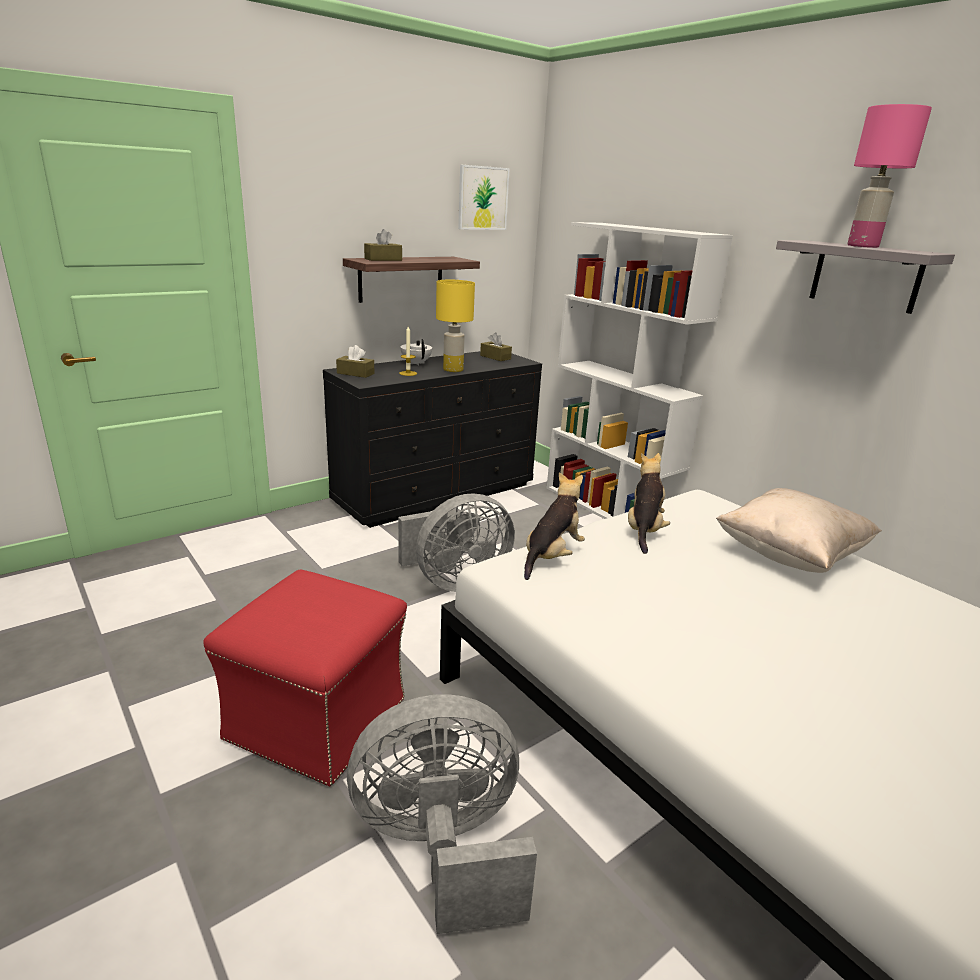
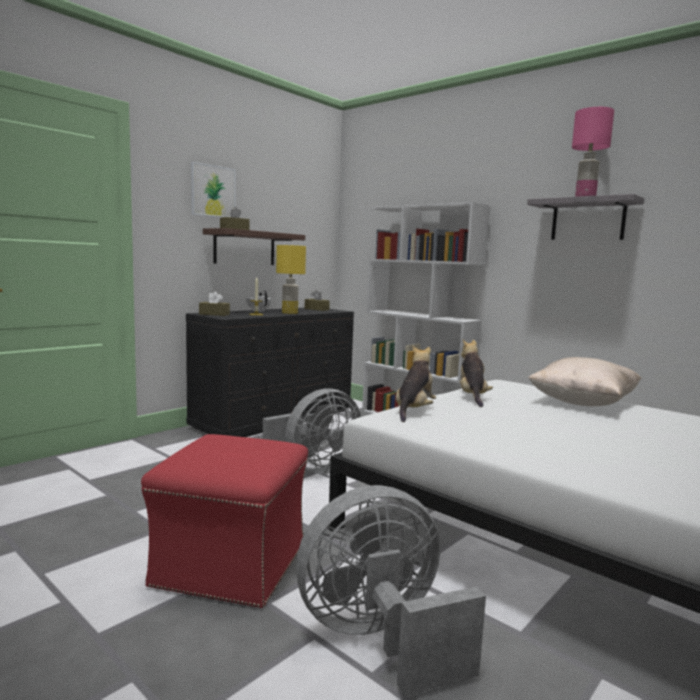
camera: 10 degrees left, 15 degrees down
picture [458,165,510,230] -> picture moved to [191,162,236,218]

